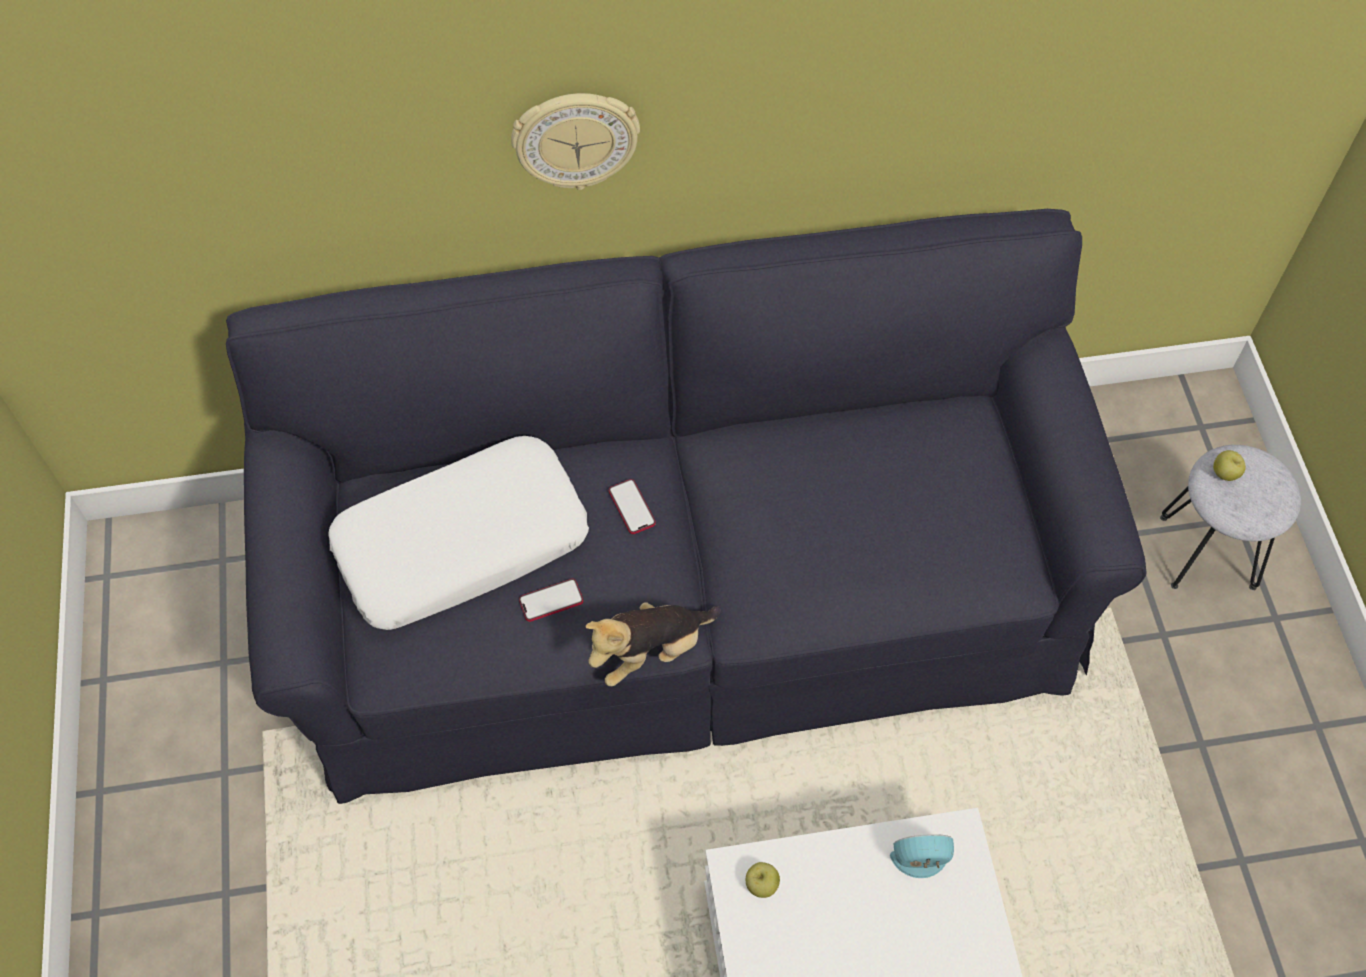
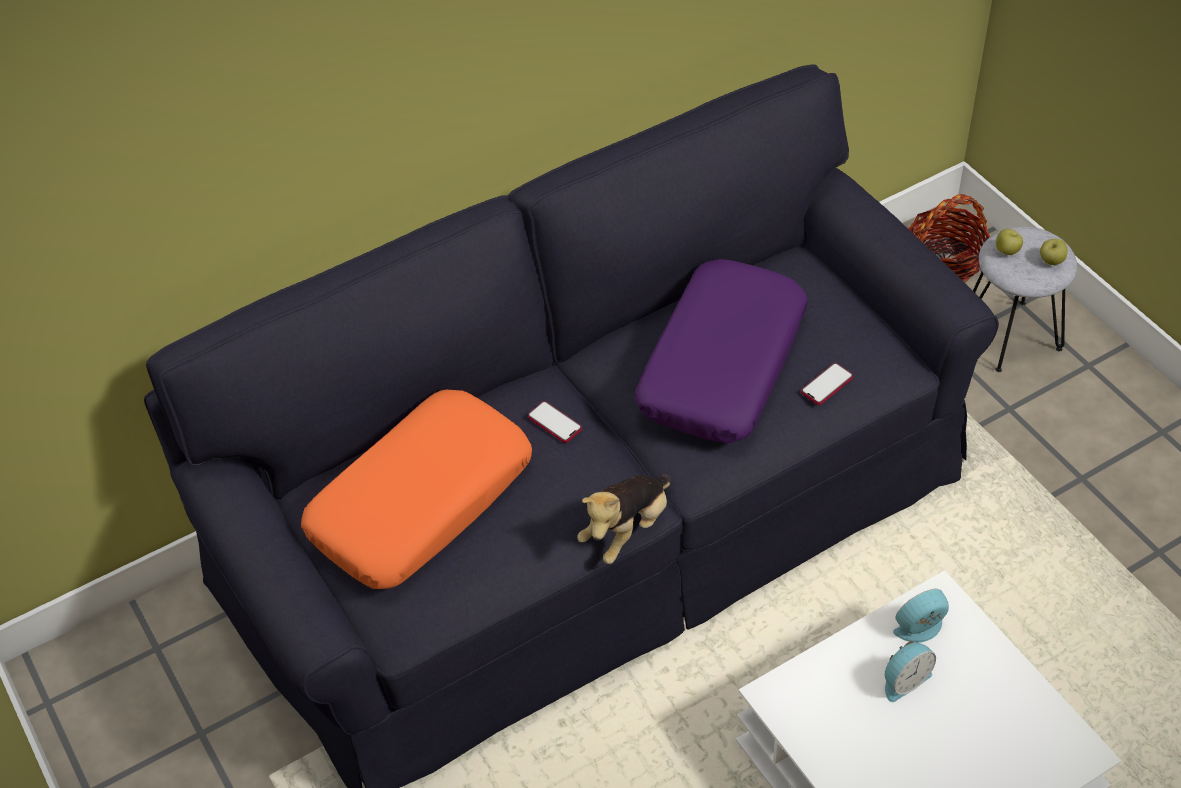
camera: 20 degrees left, 10 degrees down
white pillow [328,436,589,630] -> orange pillow [301,390,532,589]
wall clock [511,93,640,190] -> none
phone [519,579,583,622] -> phone moved to [801,363,853,405]
apple [746,862,780,898] -> apple moved to [1040,239,1068,265]
none -> purple pillow [635,259,808,444]
none -> alarm clock [885,641,936,702]
none -> basket [909,194,990,283]

